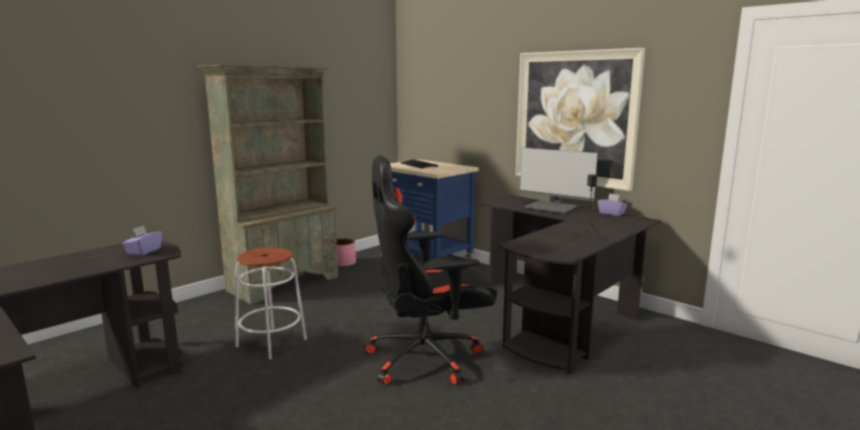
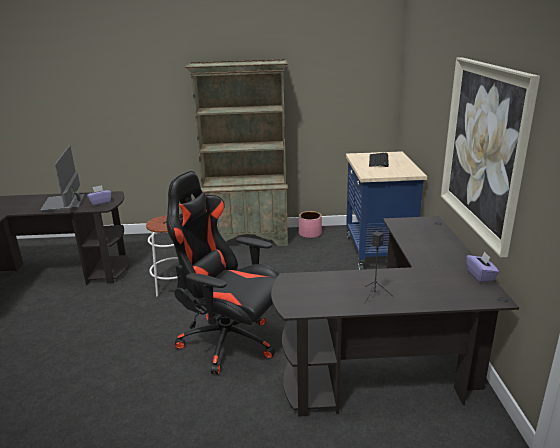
camera: 45 degrees right, 10 degrees up
monitor [520,148,598,213] -> monitor moved to [40,145,84,211]

